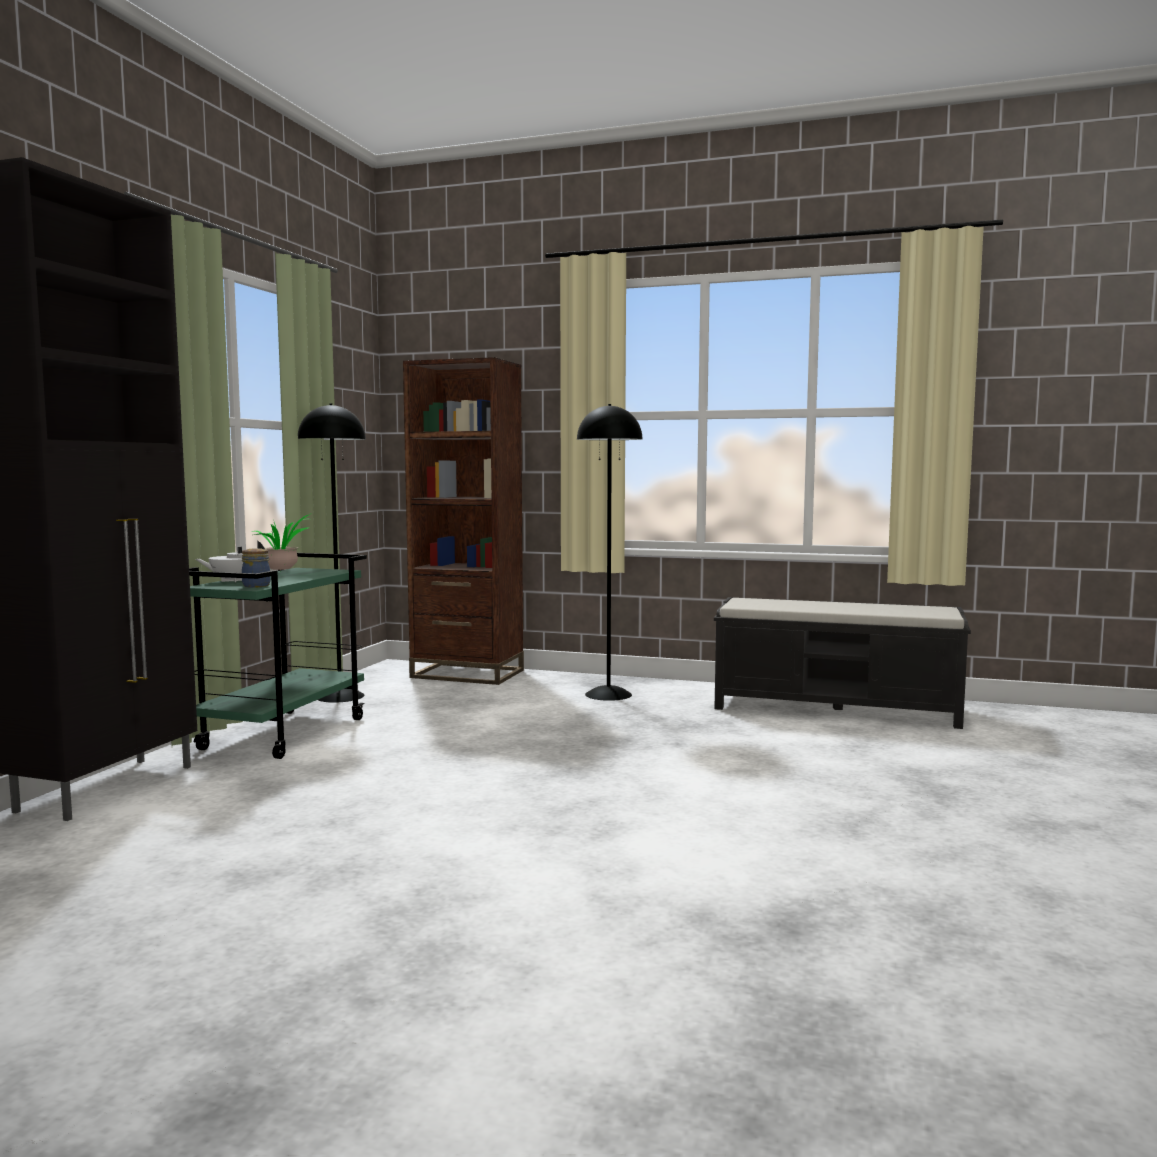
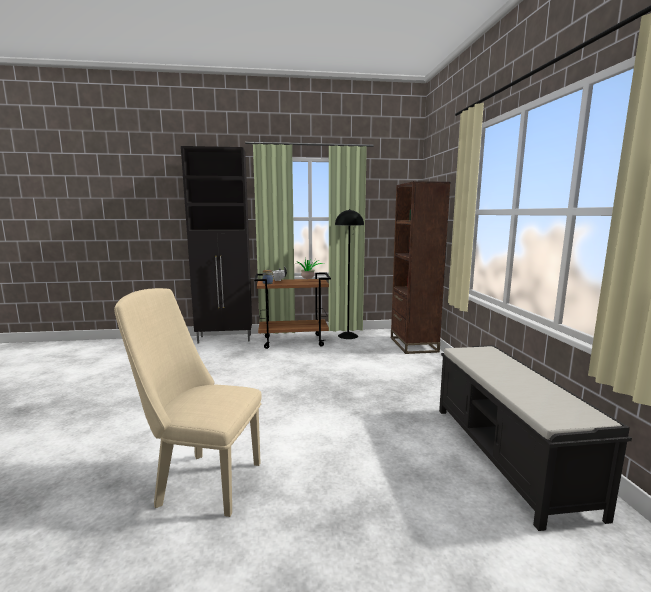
camera: 65 degrees right, 5 degrees up
green cart [189,553,367,759] -> brown cart [254,272,331,349]
black floor lamp [577,404,642,701] -> none
none -> beige chair [114,288,262,517]

